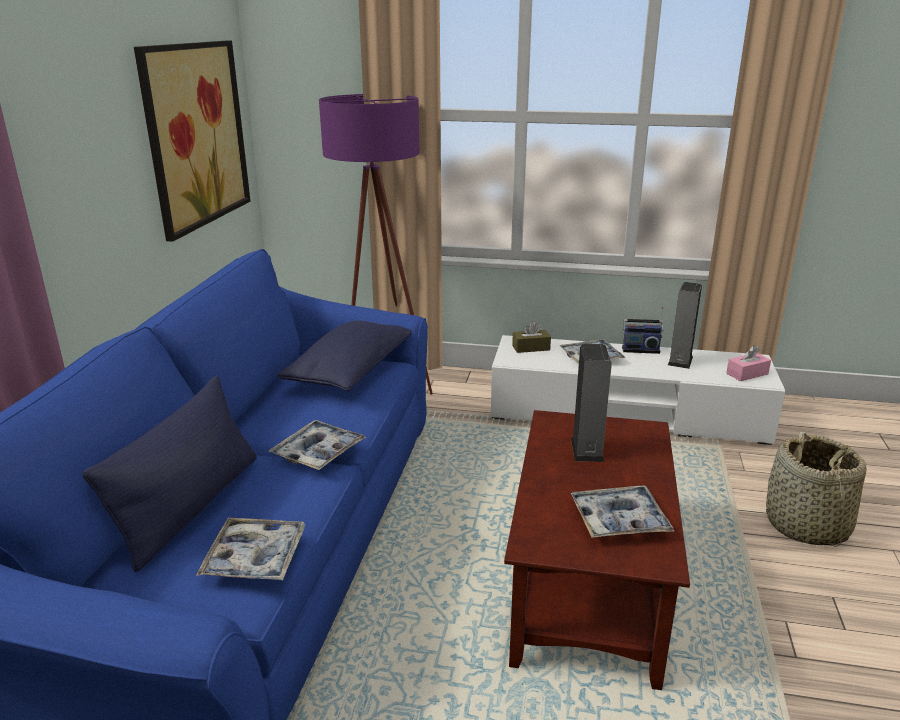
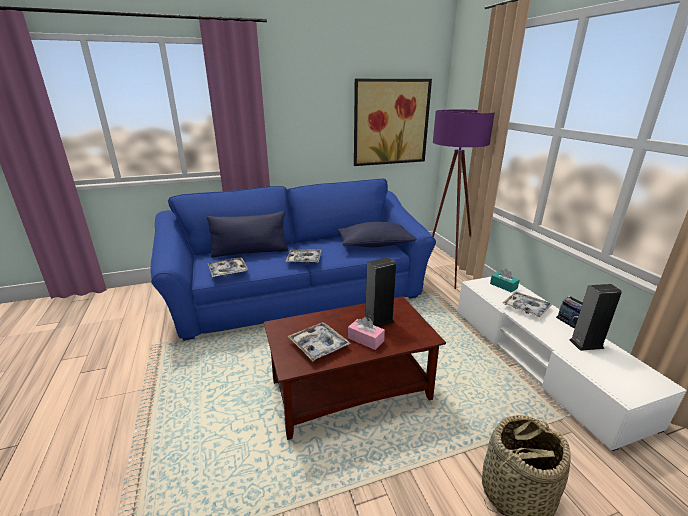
camera: 60 degrees right, 0 degrees up
brown tissue box [512,321,551,353] -> turquoise tissue box [490,269,520,292]
pink tissue box [726,345,771,381] -> pink tissue box moved to [348,317,385,350]

